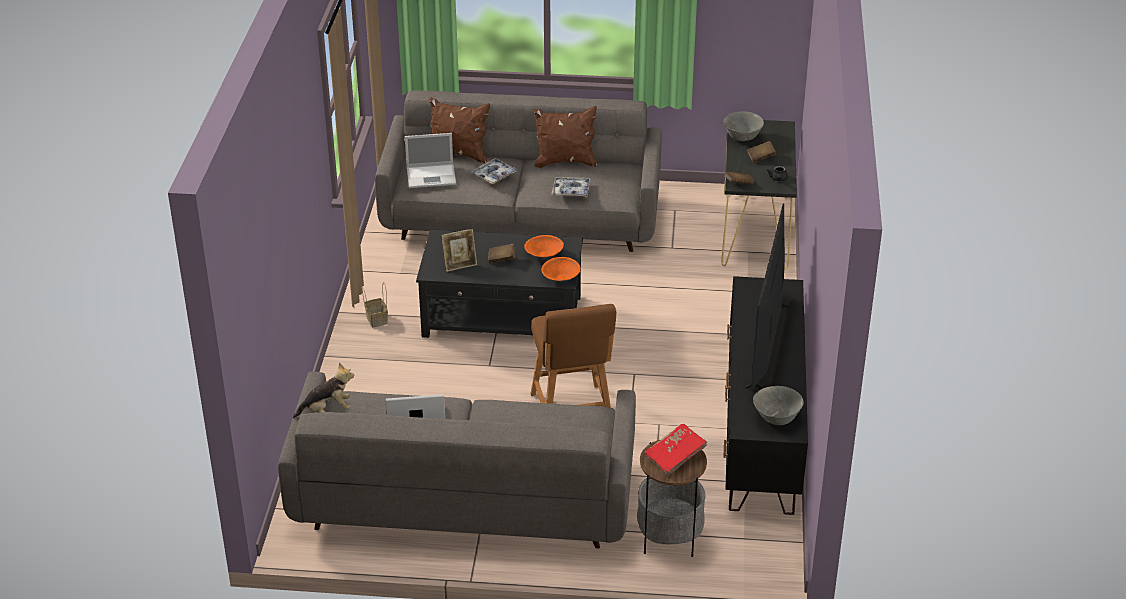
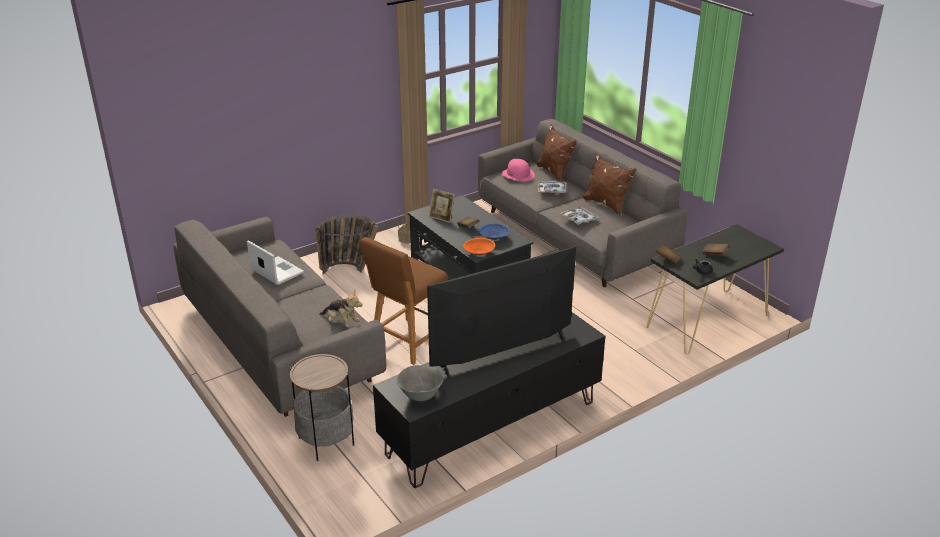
camera: 50 degrees right, 5 degrees down
plush toy [293,362,354,418] -> plush toy moved to [319,291,363,327]
laptop [405,133,456,188] -> pink hat [502,159,535,181]
orange bowl [524,235,564,258] -> blue bowl [479,223,509,240]
red book [645,424,707,476] -> none
grey bowl [724,112,764,141] -> none
none -> basket [315,214,378,275]

